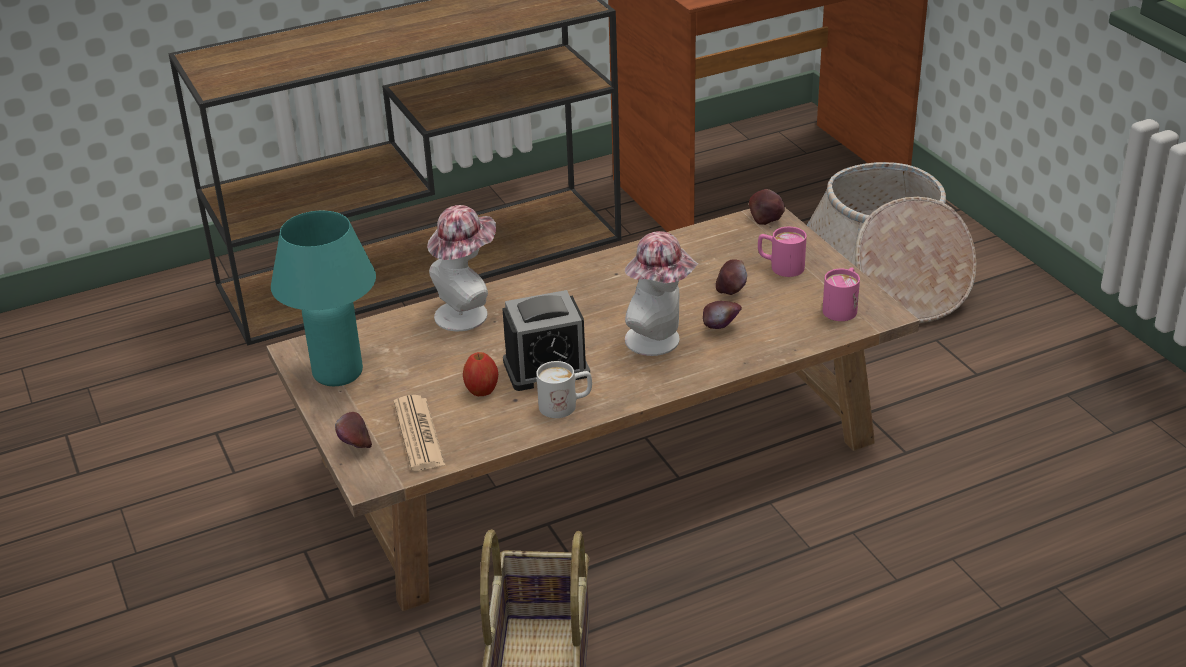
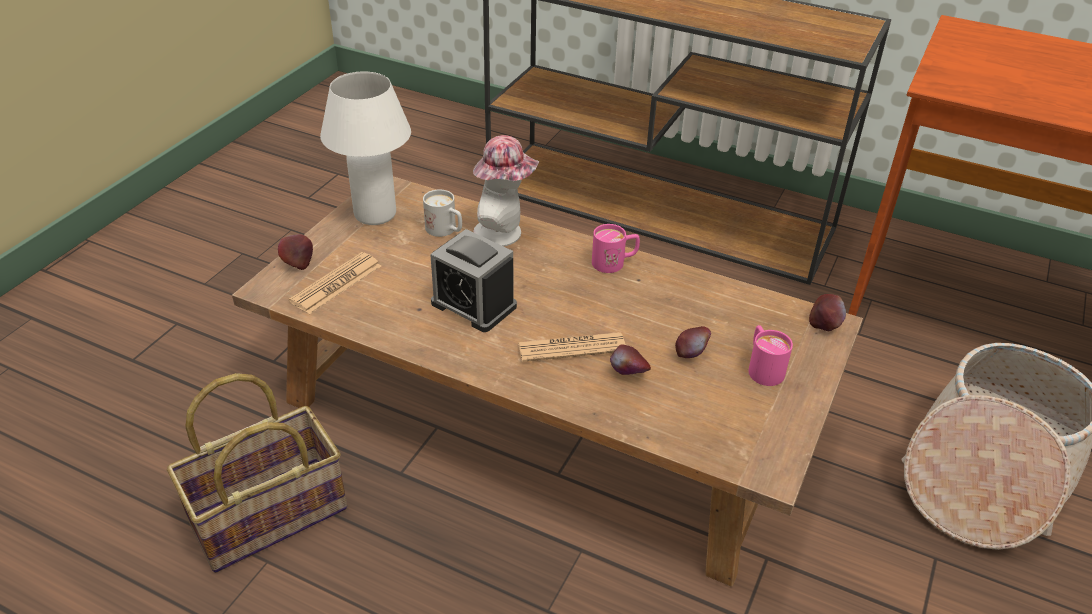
camera: 50 degrees right, 5 degrees up
turquoise table lamp [271,211,376,386] -> white table lamp [320,71,411,225]
apple [463,352,498,396] -> none
white mug [536,361,592,418] -> white mug moved to [423,190,462,237]
hat [625,231,699,356] -> newspaper [518,332,626,362]
pink mug [823,267,860,321] -> pink mug moved to [592,224,640,273]

